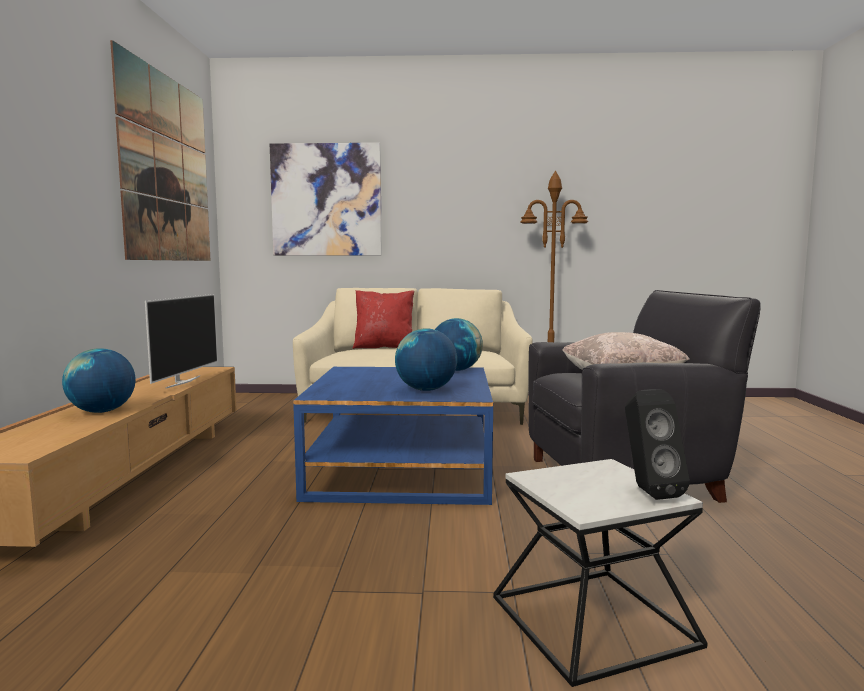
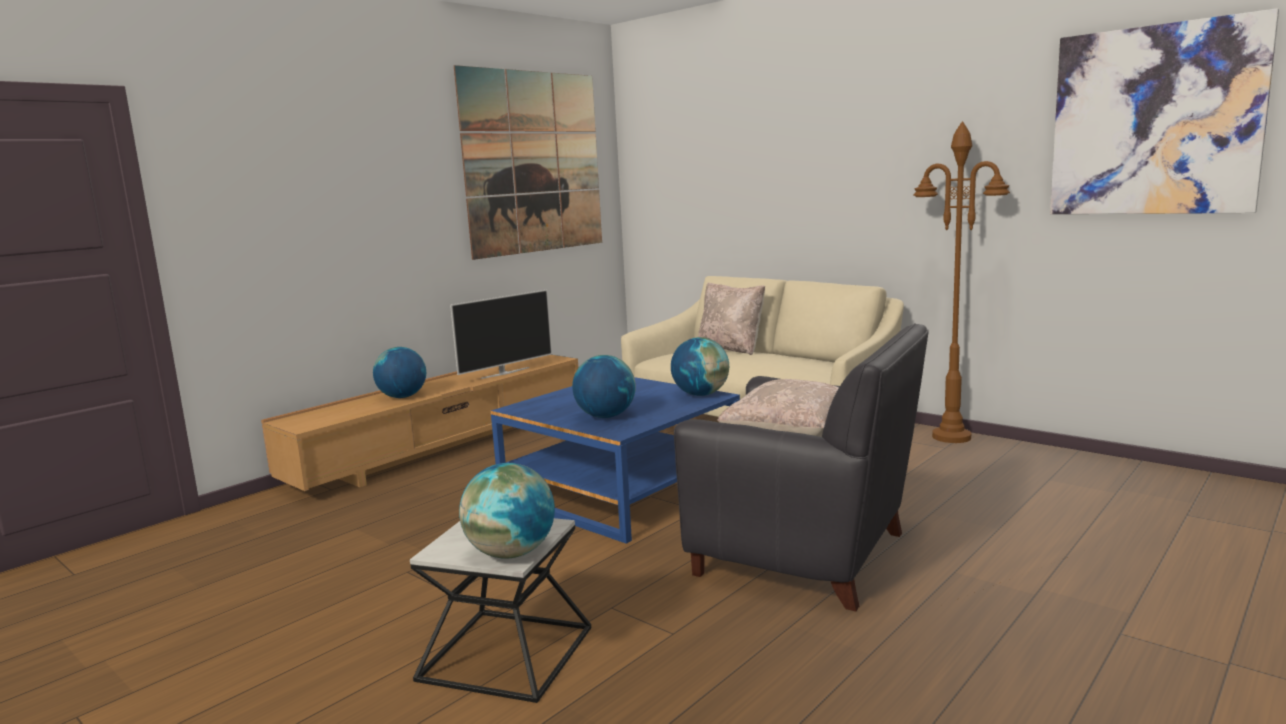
camera: 40 degrees right, 5 degrees up
picture [270,143,382,256] -> picture moved to [1050,8,1279,214]
red pillow [352,290,414,349] -> beige pillow [698,282,765,355]
black speaker [625,389,690,500] -> globe [459,463,555,559]

